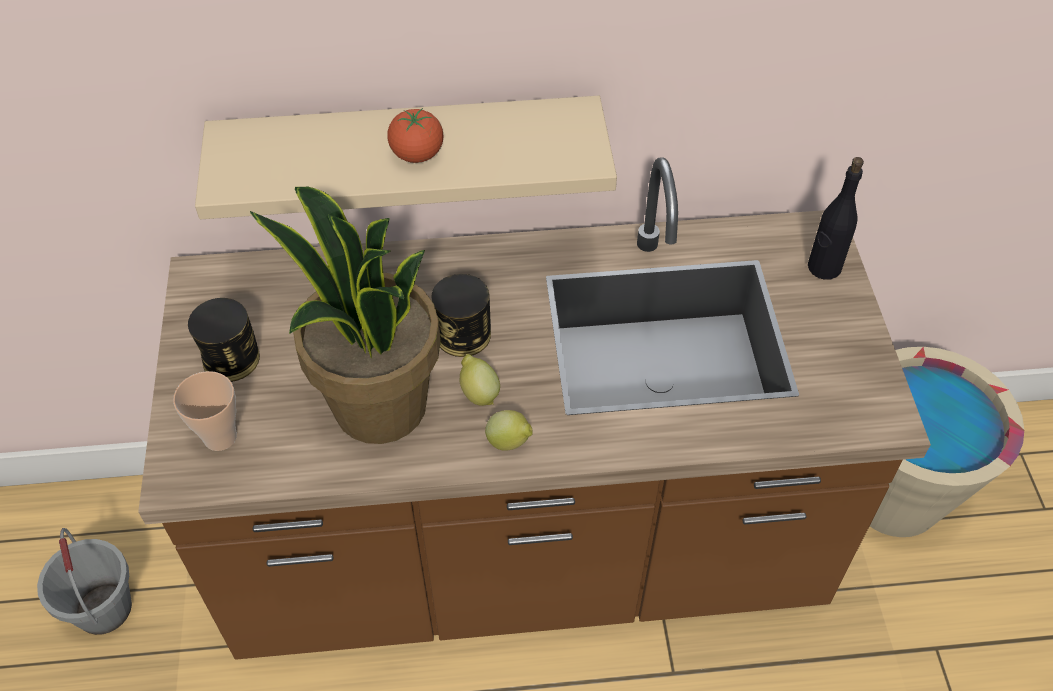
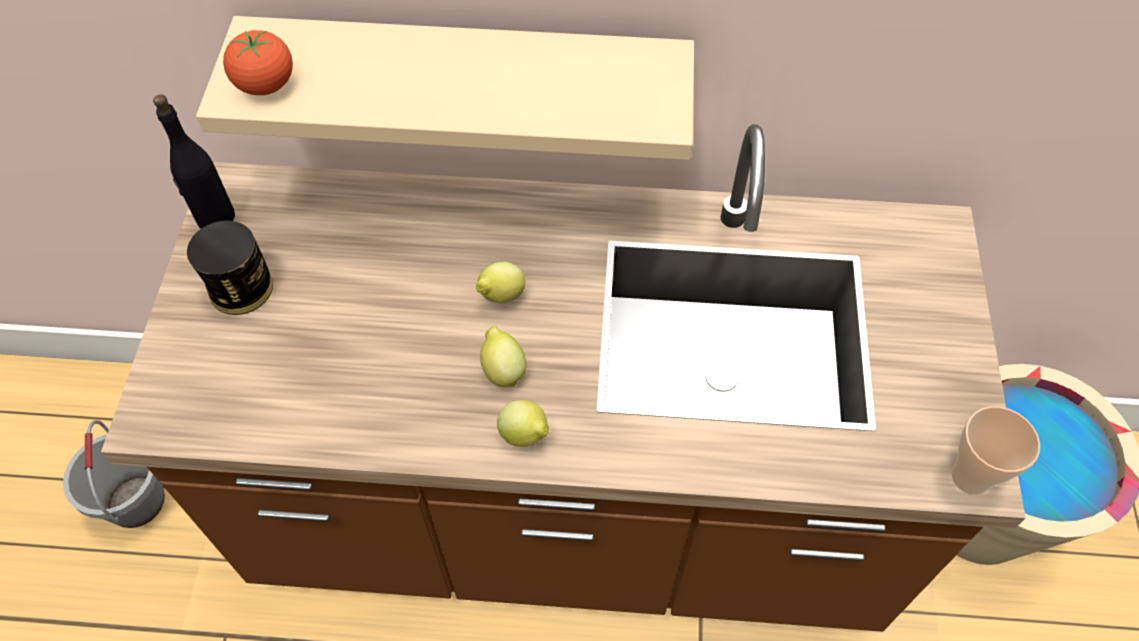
camera: 10 degrees right, 5 degrees up
cup [173,371,237,451] -> cup moved to [951,406,1040,495]
potted plant [250,187,441,444] -> none
tomato [387,108,443,163] -> tomato moved to [223,30,293,95]
can [431,274,491,357] -> lemon [476,262,526,303]
black bottle [808,157,864,280] -> black bottle moved to [153,94,235,229]

